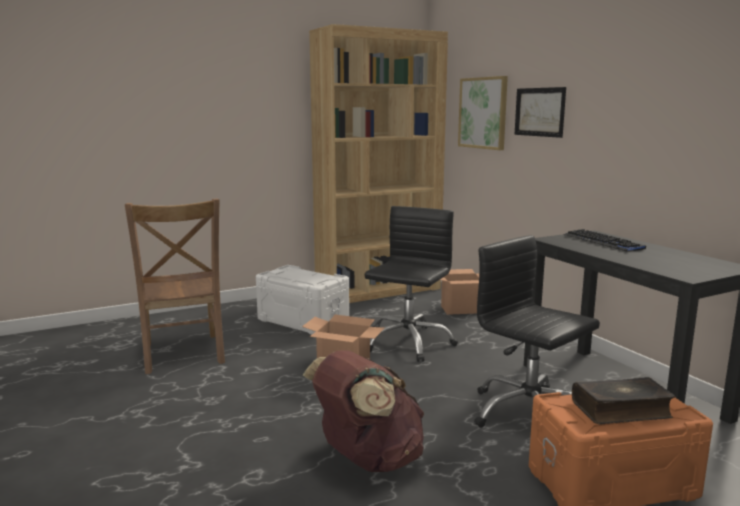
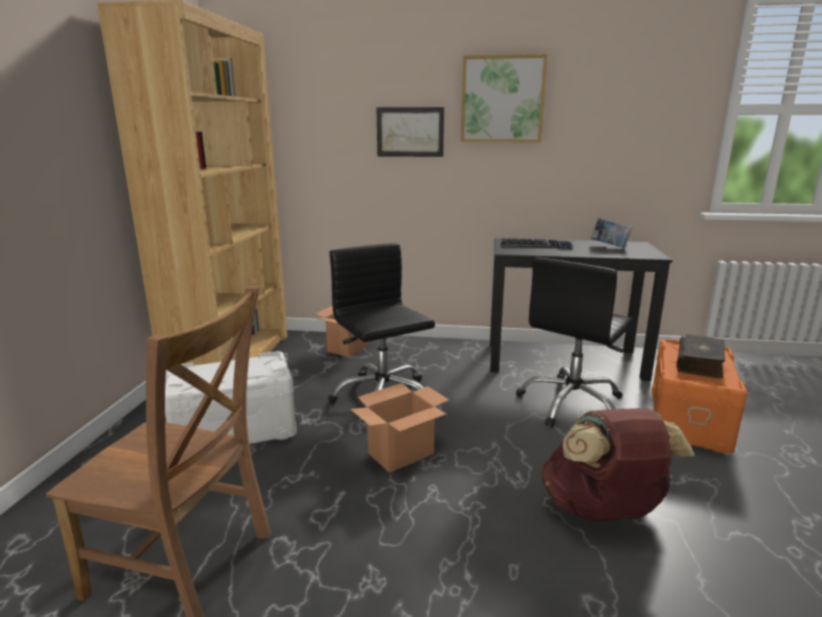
camera: 55 degrees left, 5 degrees up
picture [458,76,508,150] -> picture moved to [461,54,548,142]
black office chair [474,235,600,428] -> black office chair turned 45 degrees counterclockwise [516,257,634,427]
none -> book [591,218,632,248]

